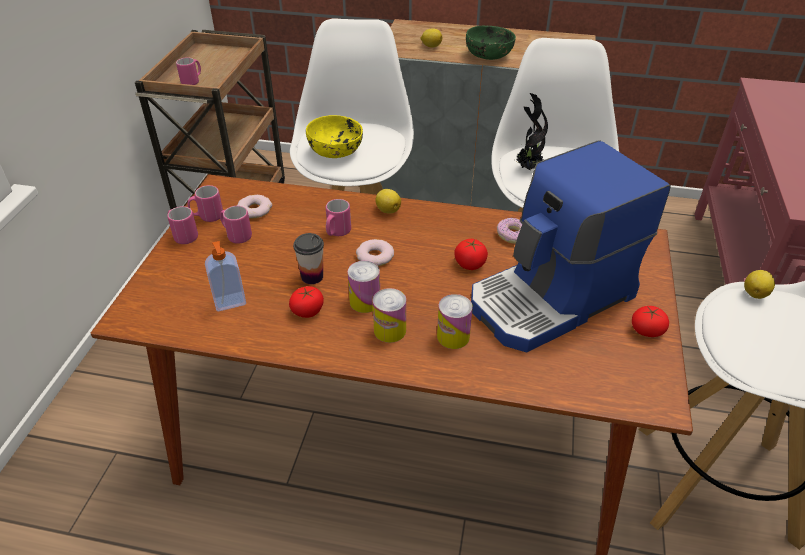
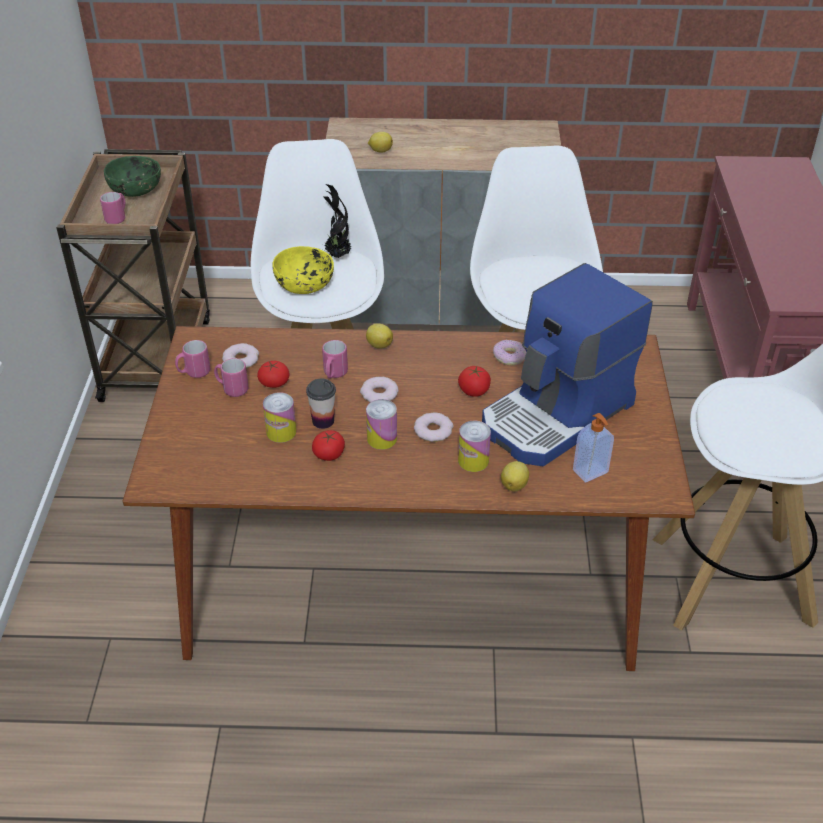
camera: 10 degrees left, 0 degrees up
pink mug [167,206,198,244] -> none
soap dispenser [205,241,246,311] -> soap dispenser moved to [573,413,614,482]
can [373,288,406,343] -> can moved to [263,392,296,443]
green bowl [466,26,516,60] -> green bowl moved to [104,156,161,197]
potted plant [514,93,548,170] -> potted plant moved to [322,184,351,258]
tomato [632,306,669,337] -> tomato moved to [257,361,290,388]
lemon [744,270,775,299] -> lemon moved to [501,461,529,492]
none -> donut [414,412,454,442]

